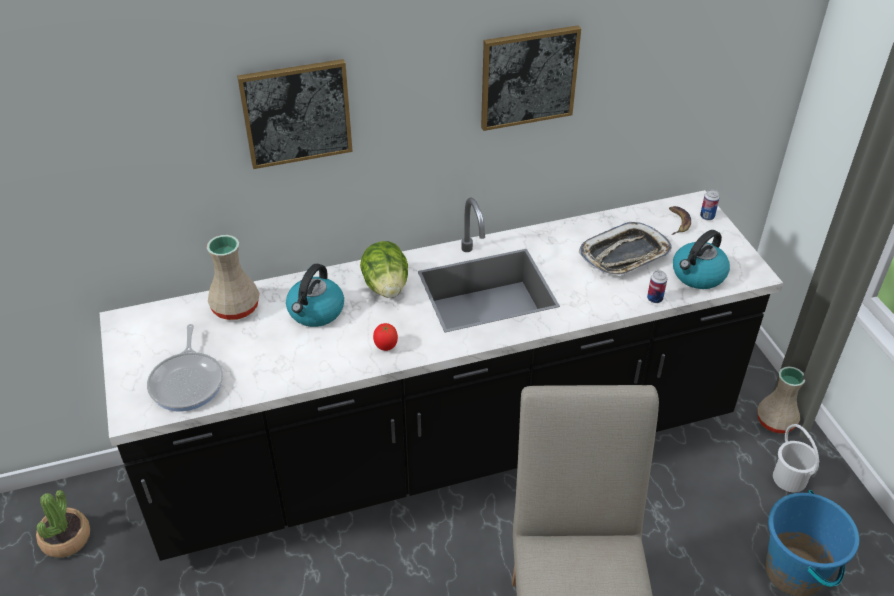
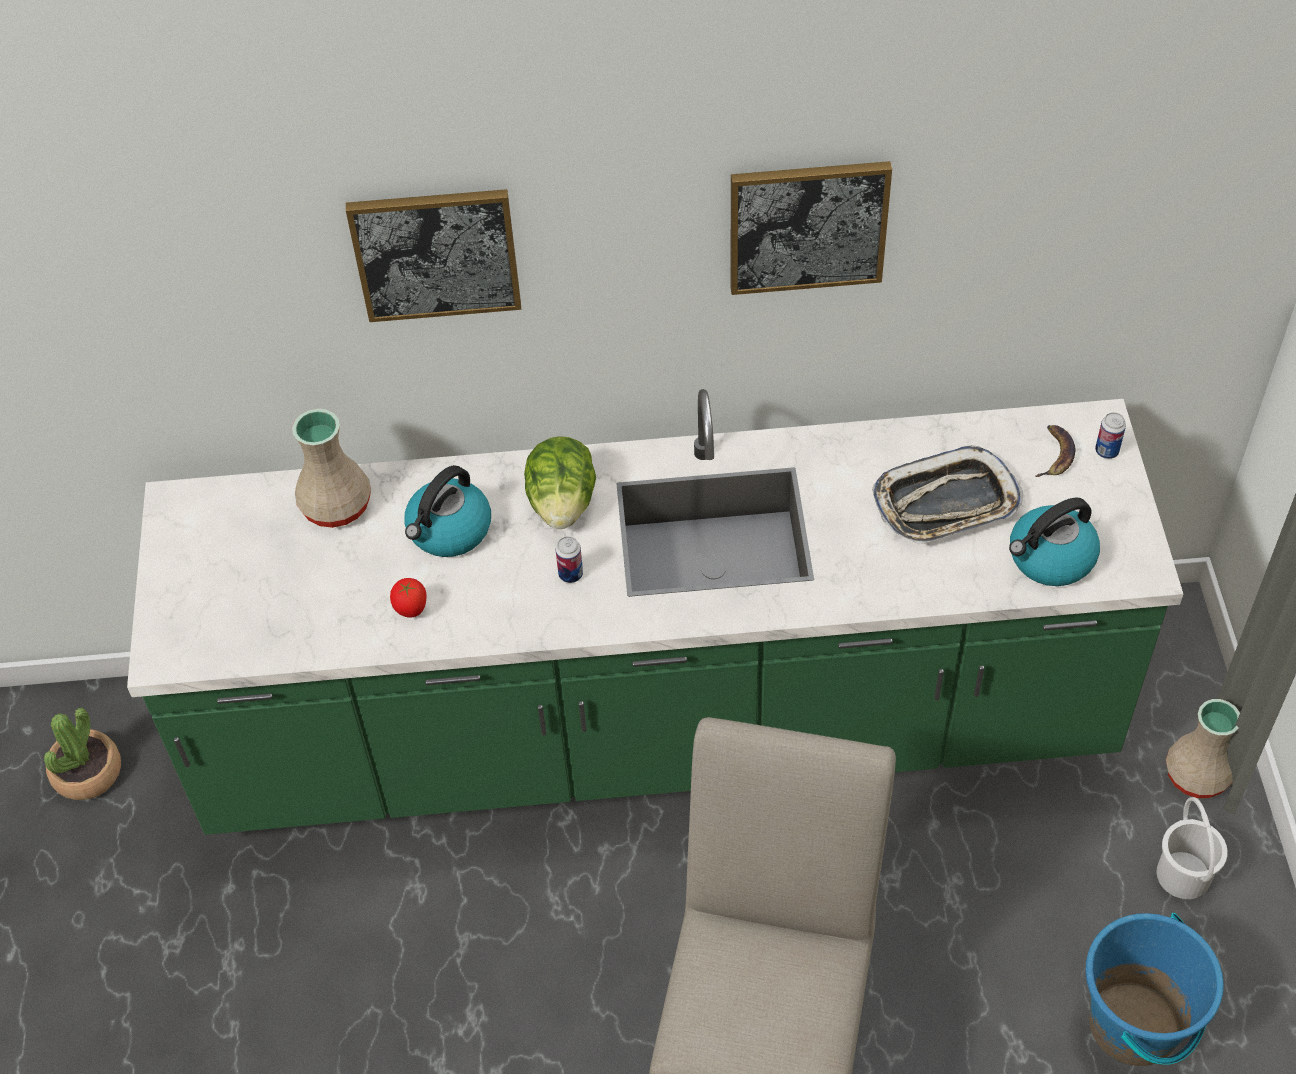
camera: 15 degrees right, 10 degrees up
black counter [100,190,783,561] -> green counter [127,389,1183,835]
frying pan [147,324,223,412] -> none
tomato [373,323,398,351] -> tomato moved to [390,578,426,618]
can [647,270,667,303] -> can moved to [555,536,583,583]

